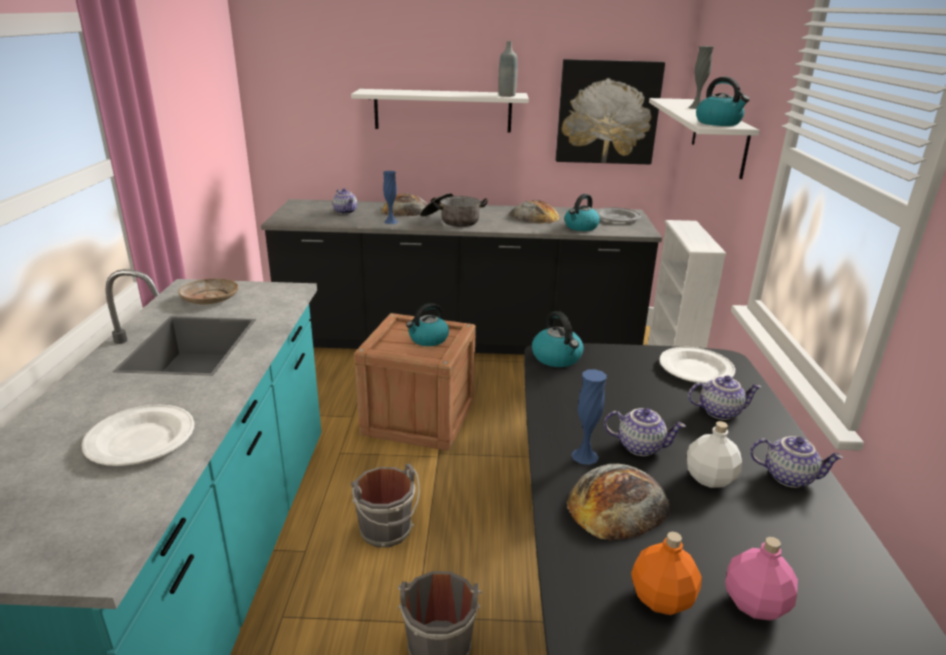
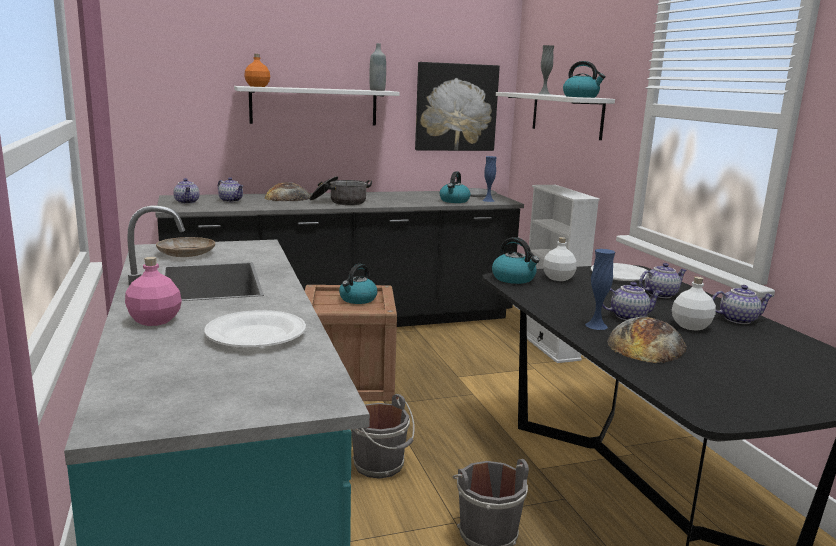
camera: 20 degrees left, 10 degrees down
blue vase [383,171,398,224] -> blue vase moved to [482,156,497,202]
bread [509,200,560,223] -> none
orange bottle [631,532,702,615] -> orange bottle moved to [244,54,270,87]
pink bottle [725,537,798,620] -> pink bottle moved to [125,257,182,326]
none -> teapot [174,178,199,204]
none -> white bottle [543,237,576,281]

